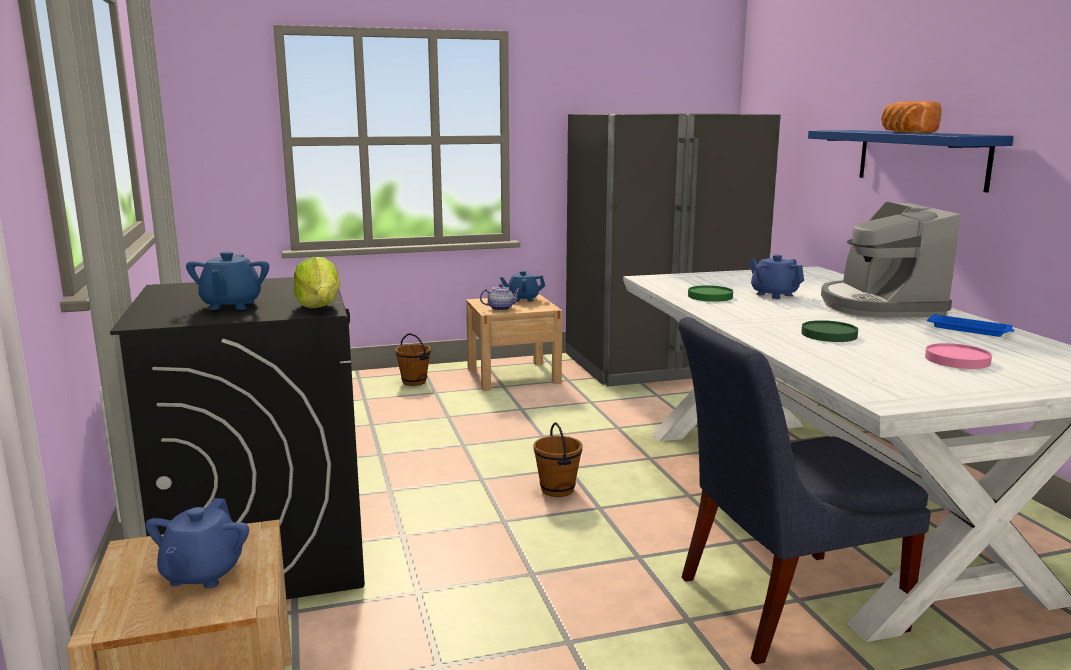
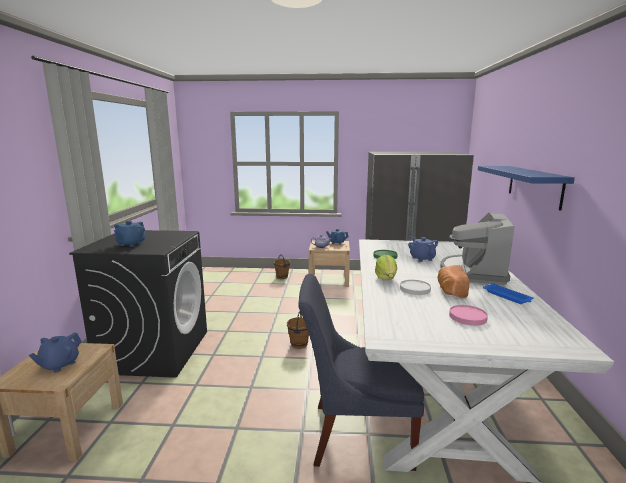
camera: 20 degrees right, 0 degrees up
lettuce [294,257,340,308] -> lettuce moved to [375,255,397,280]
green plate [801,320,858,342] -> white plate [400,280,431,295]
bread [881,101,942,133] -> bread moved to [437,265,469,298]

